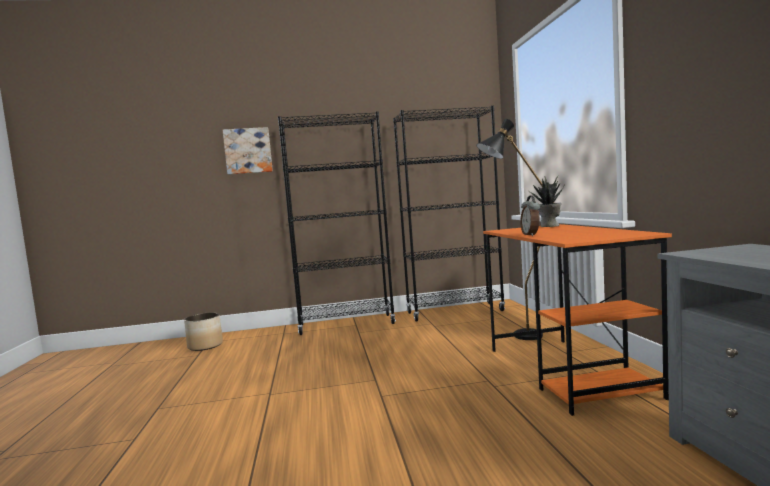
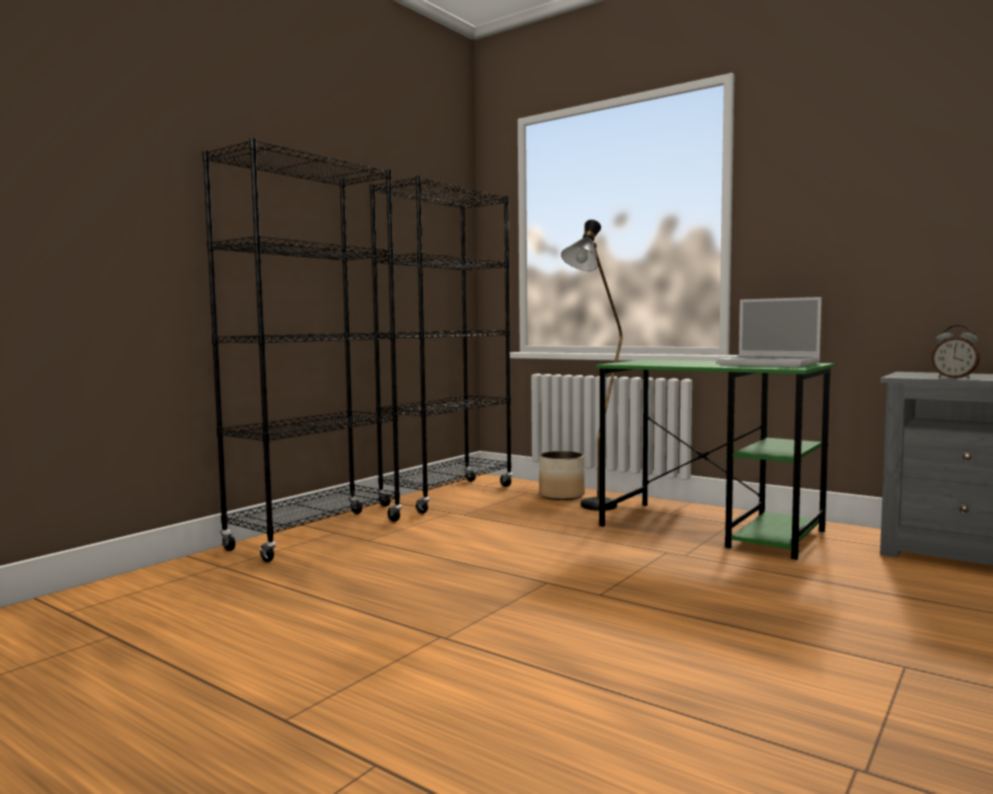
camera: 45 degrees left, 0 degrees up
planter [184,312,223,351] -> planter moved to [539,451,585,500]
picture [223,127,273,175] -> none
orange desk [483,224,672,416] -> green desk [596,360,834,560]
alarm clock [520,196,540,236] -> alarm clock moved to [932,325,980,379]
potted plant [530,176,565,227] -> none
none -> laptop [716,297,822,367]

